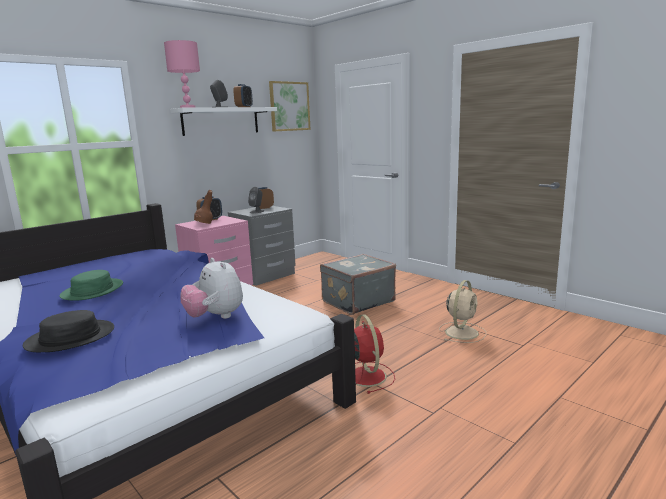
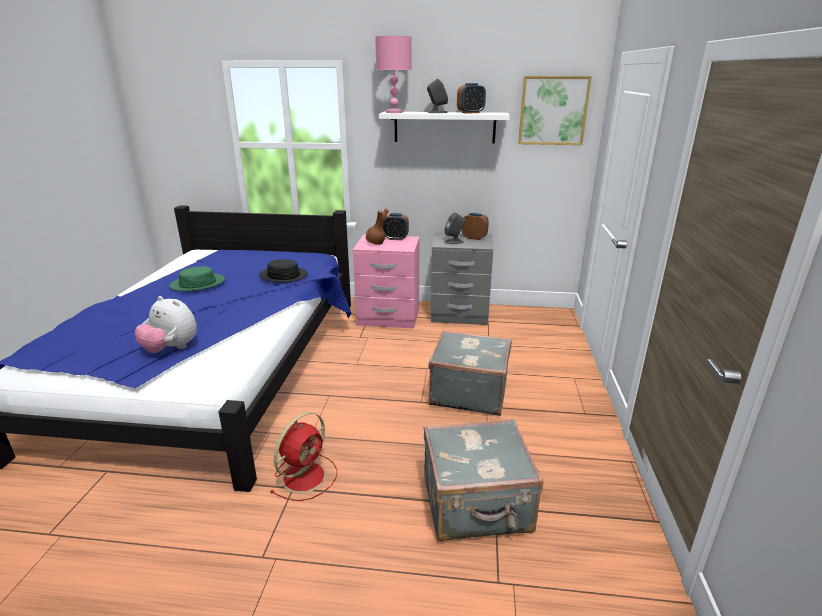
camera: 50 degrees right, 10 degrees up
black hat [23,310,114,352] -> black hat moved to [259,259,308,283]
plush toy [180,258,243,319] -> plush toy turned 75 degrees counterclockwise [135,296,197,353]
beige fan [439,280,486,343] -> grey suitcase [424,419,543,542]

